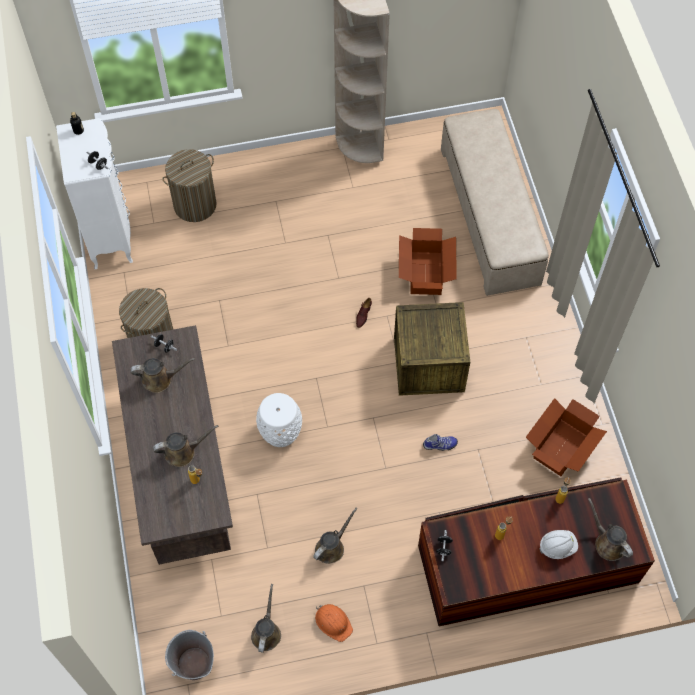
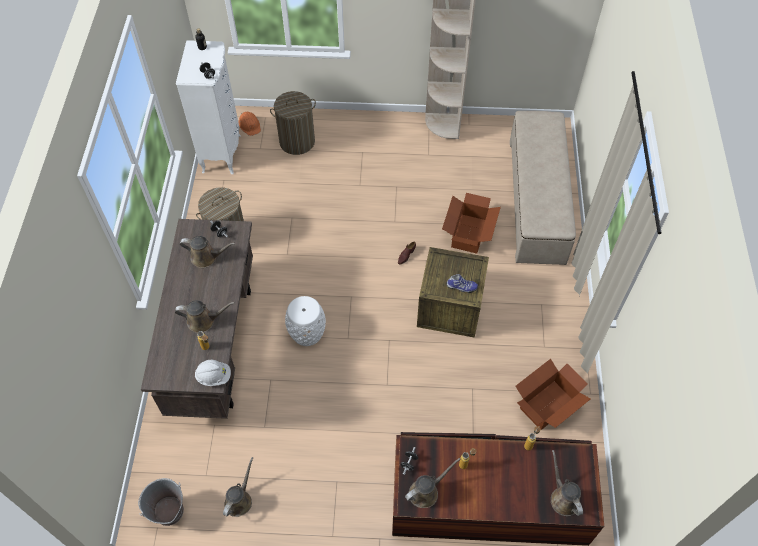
camera: 15 degrees right, 5 degrees down
brown watering can [313,507,358,564] -> brown watering can moved to [405,458,461,508]
orange hard hat [315,604,353,642] -> orange hard hat moved to [238,112,261,136]
shoe [423,434,458,451] -> shoe moved to [446,274,478,293]
white hard hat [540,530,578,559] -> white hard hat moved to [195,360,231,386]

